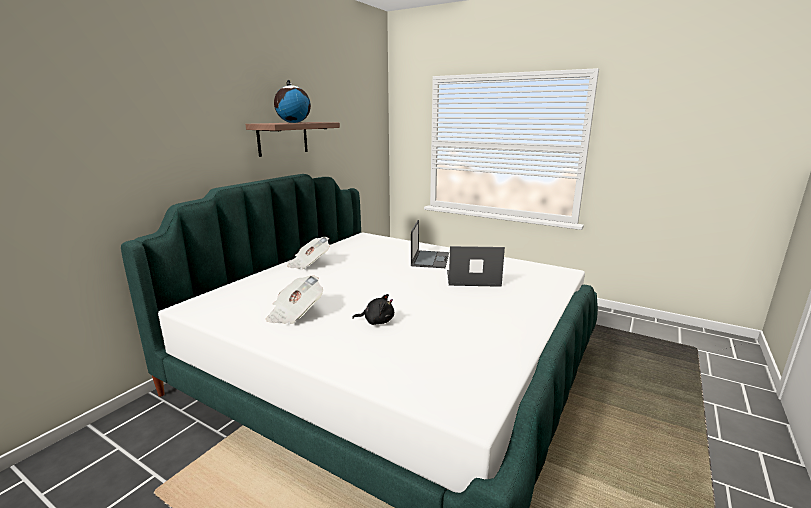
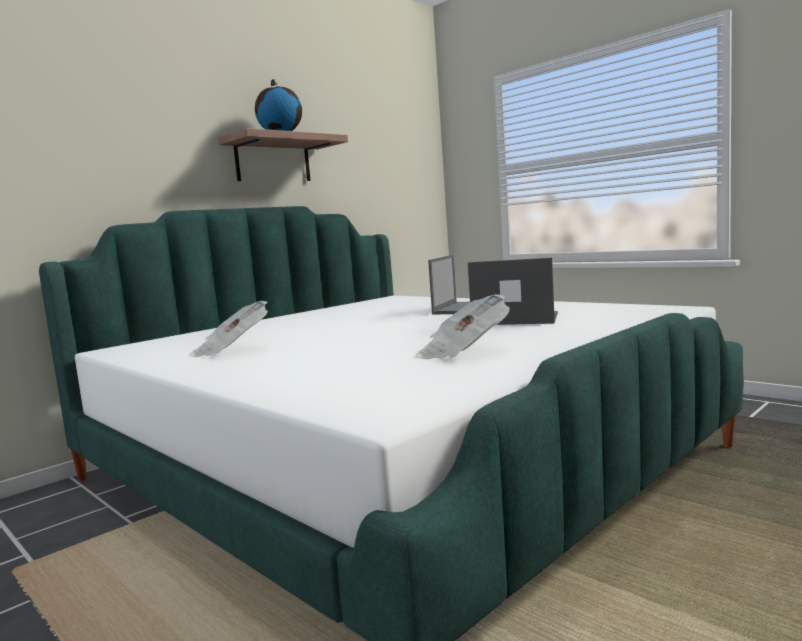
camera: 15 degrees right, 10 degrees down
newspaper [287,237,330,269] -> newspaper moved to [415,294,510,359]
black plush toy [352,294,394,325] -> none

